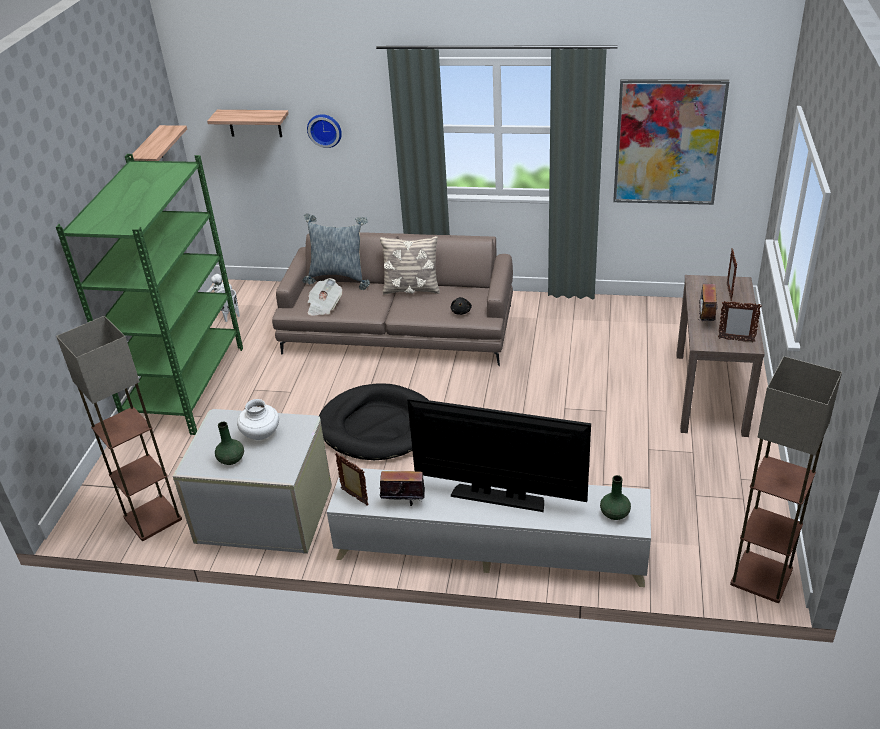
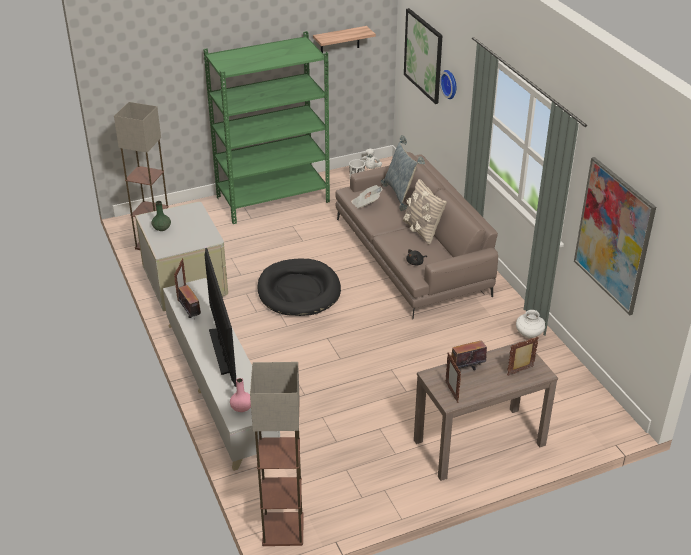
camera: 55 degrees right, 0 degrees up
shelf [207,110,289,137] -> picture [404,8,443,104]
white vase [237,399,279,440] -> white vase moved to [516,310,545,338]
green vase [600,475,631,520] -> pink vase [230,378,251,412]

